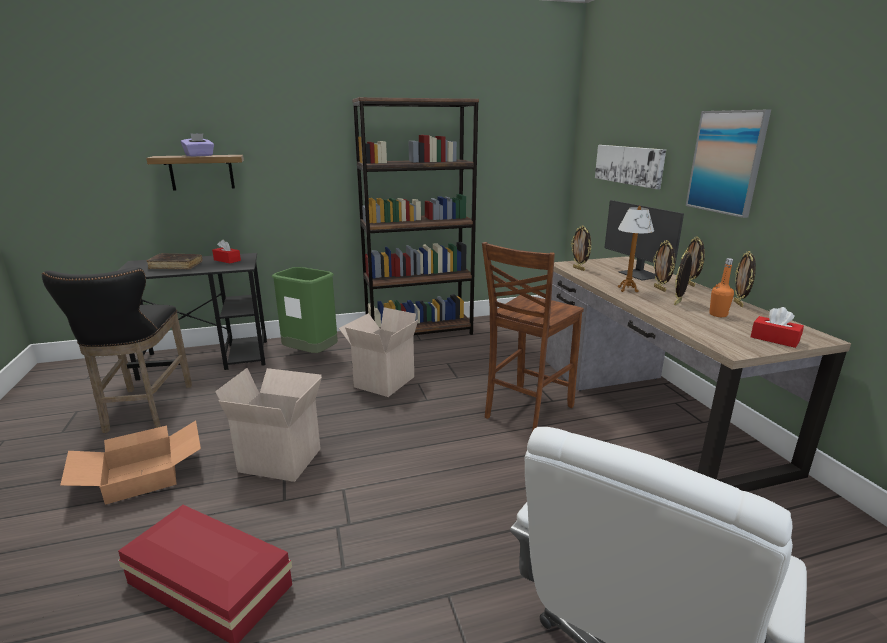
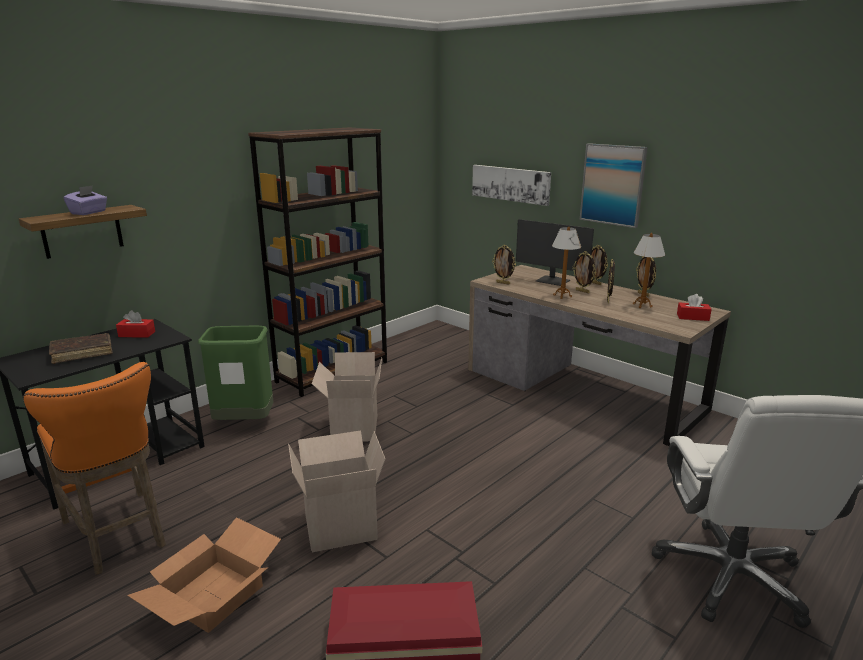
camera: 30 degrees left, 0 degrees up
black stool [42,267,192,433] -> orange stool [23,362,166,575]
brown chair [482,242,584,431] -> none
orange bottle [709,258,734,317] -> table lamp [633,233,665,308]

